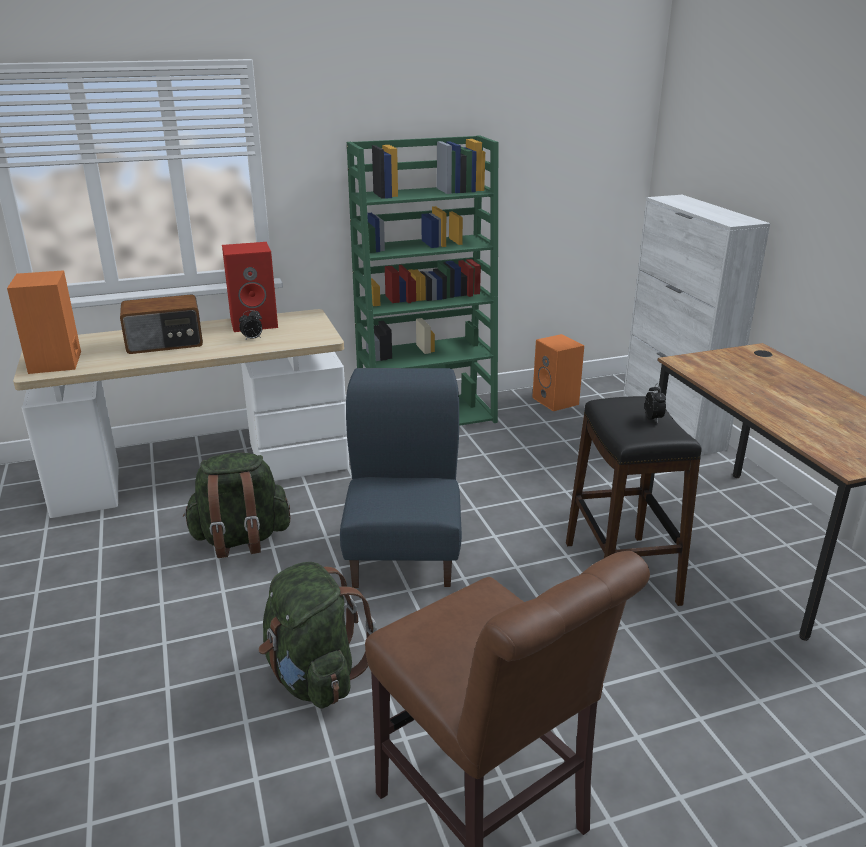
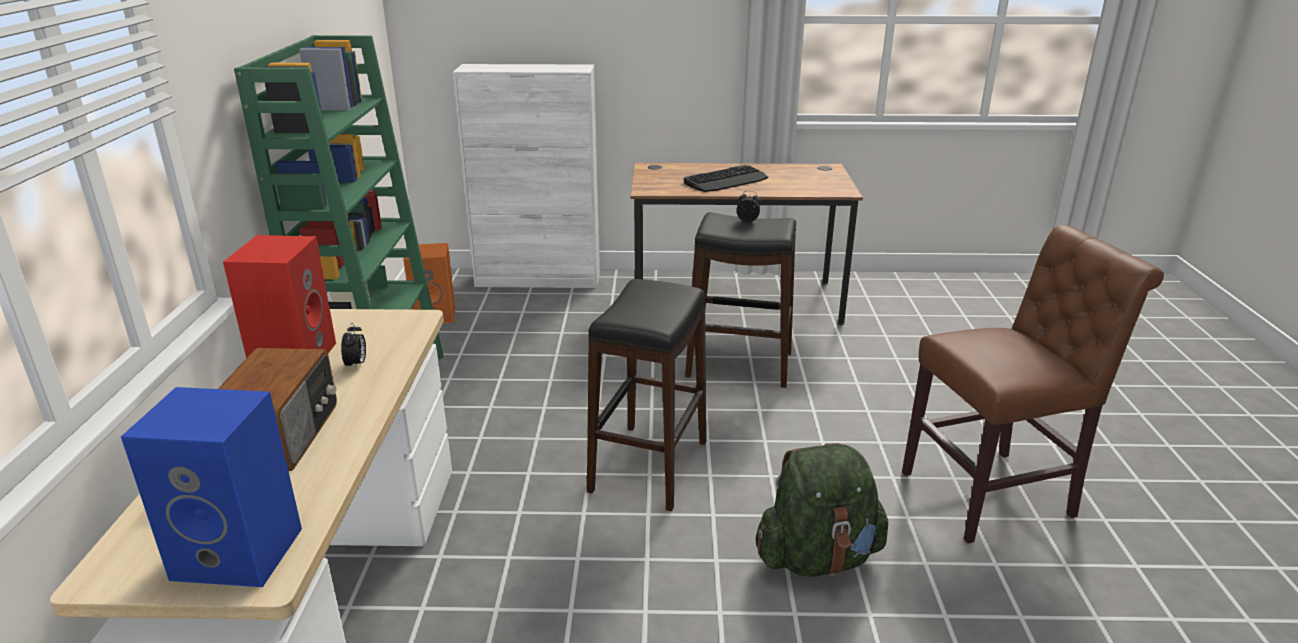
camera: 70 degrees left, 0 degrees up
orange speaker [7,270,81,374] -> blue speaker [121,387,302,587]
green backpack [183,453,290,558] -> none
blue chair [340,368,462,588] -> black stool [587,279,707,511]
none -> keyboard [684,165,768,192]

